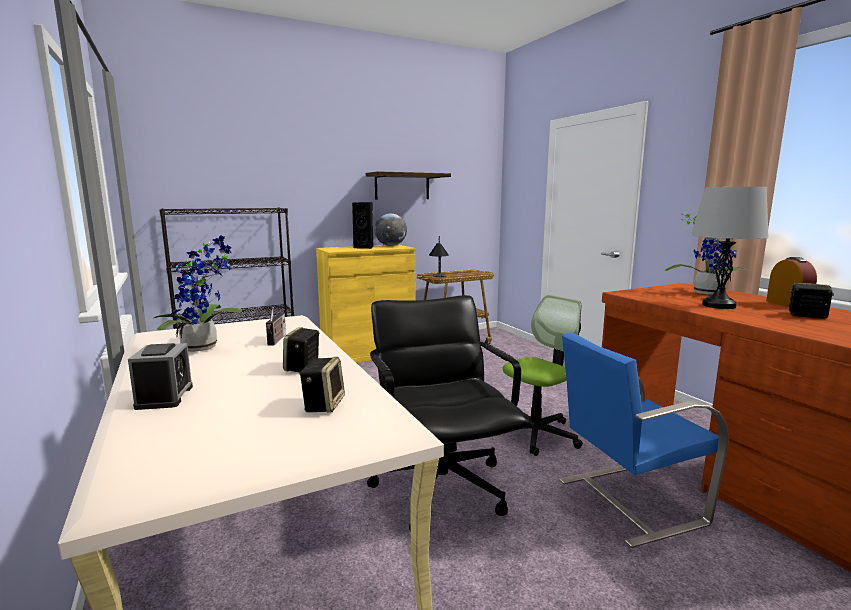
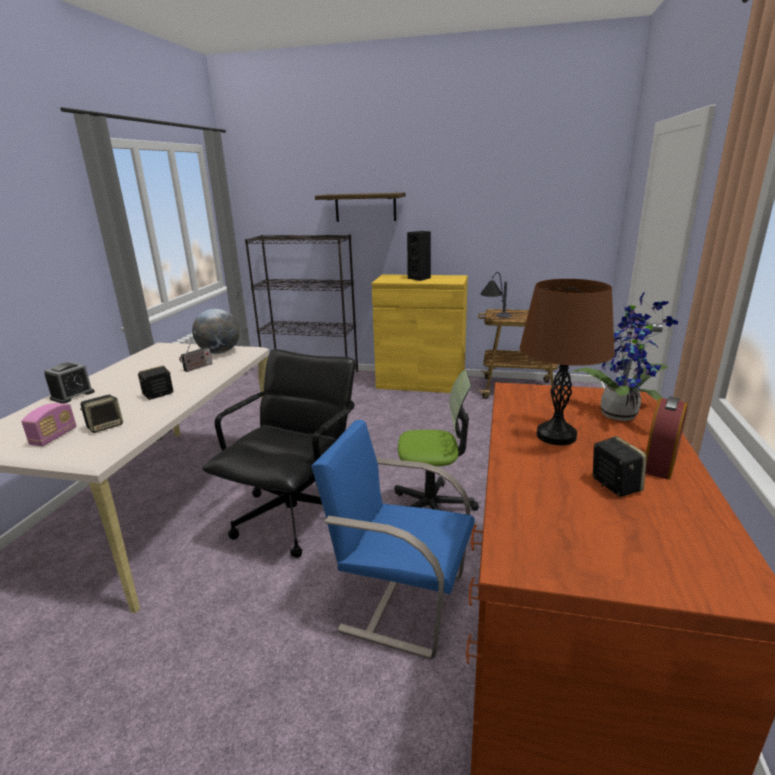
camera: 40 degrees right, 10 degrees up
potted plant [154,235,242,352] -> none
shelf [366,171,451,199] -> shelf moved to [315,193,406,222]
globe [375,213,407,246] -> globe moved to [192,309,240,354]
grey table lamp [691,187,769,309] -> brown table lamp [520,279,615,445]
none -> radio [21,403,77,446]

